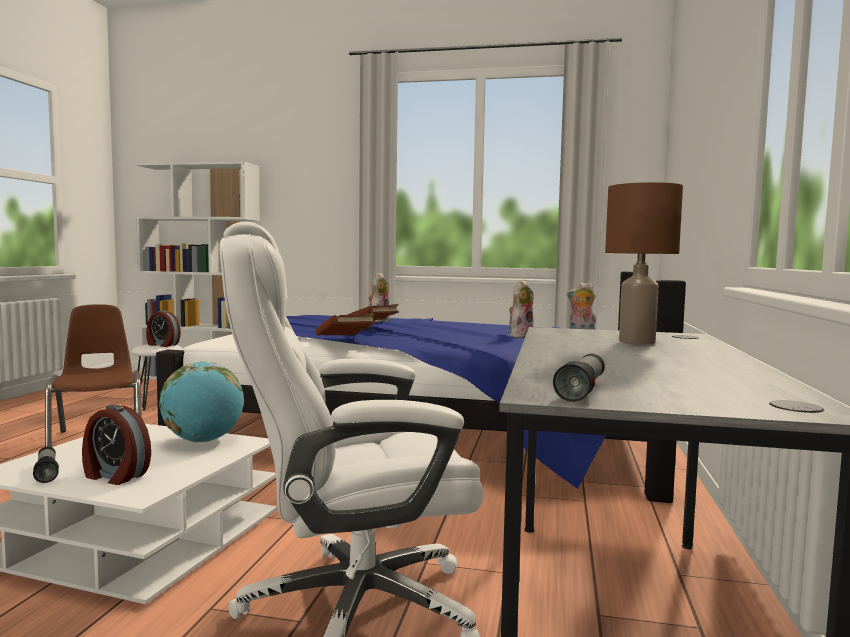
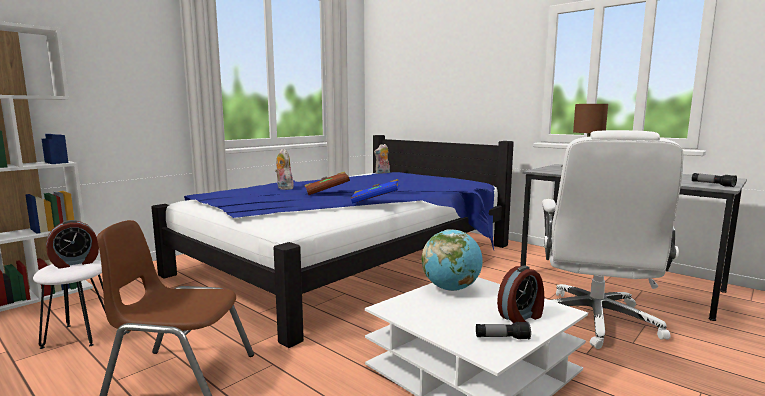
camera: 60 degrees left, 5 degrees up
brown book [316,313,375,336] -> blue book [351,179,400,204]
plush toy [509,280,534,338] -> none

